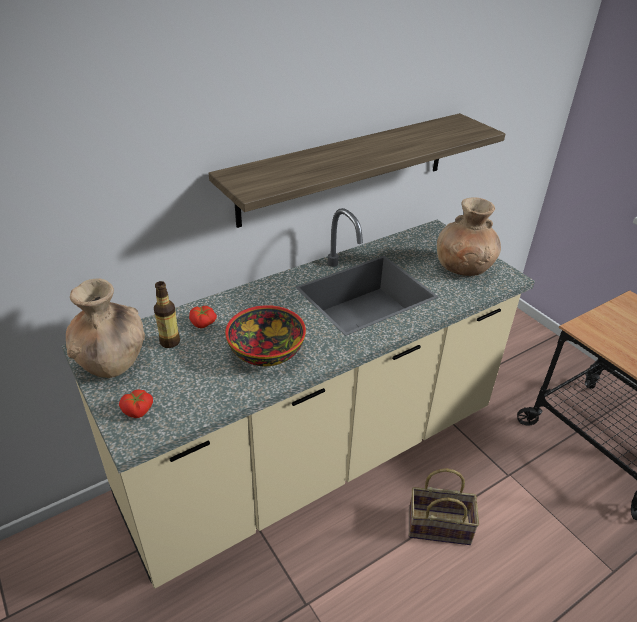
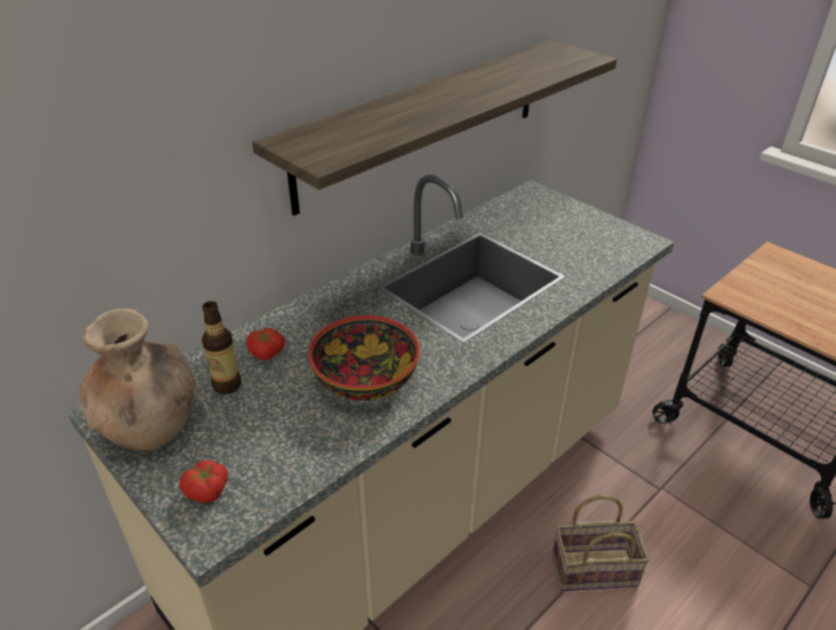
camera: 10 degrees left, 0 degrees up
brown vase [437,197,501,276] -> none

